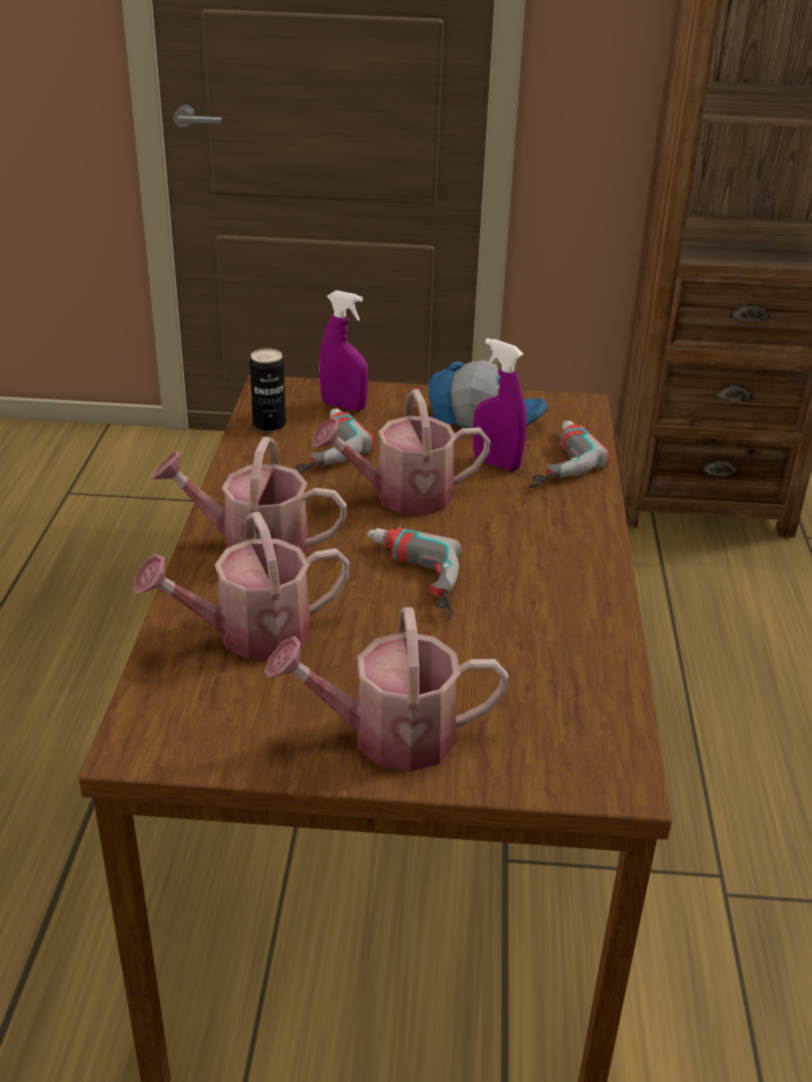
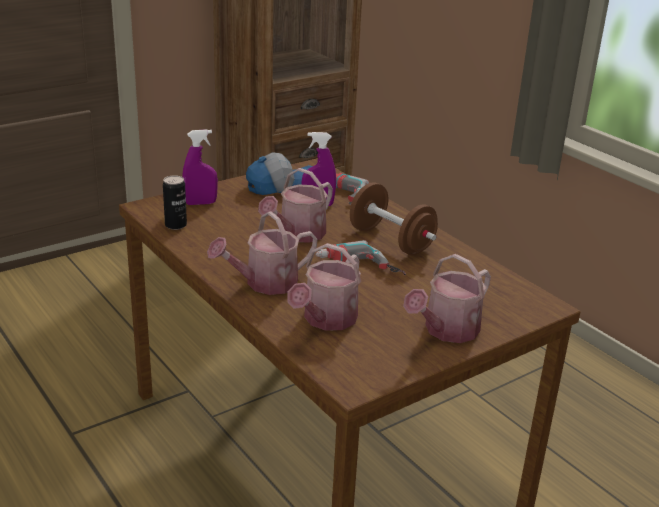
camera: 40 degrees left, 5 degrees down
power drill [295,408,374,474] -> none
none -> brown dumbbell [350,182,438,256]

